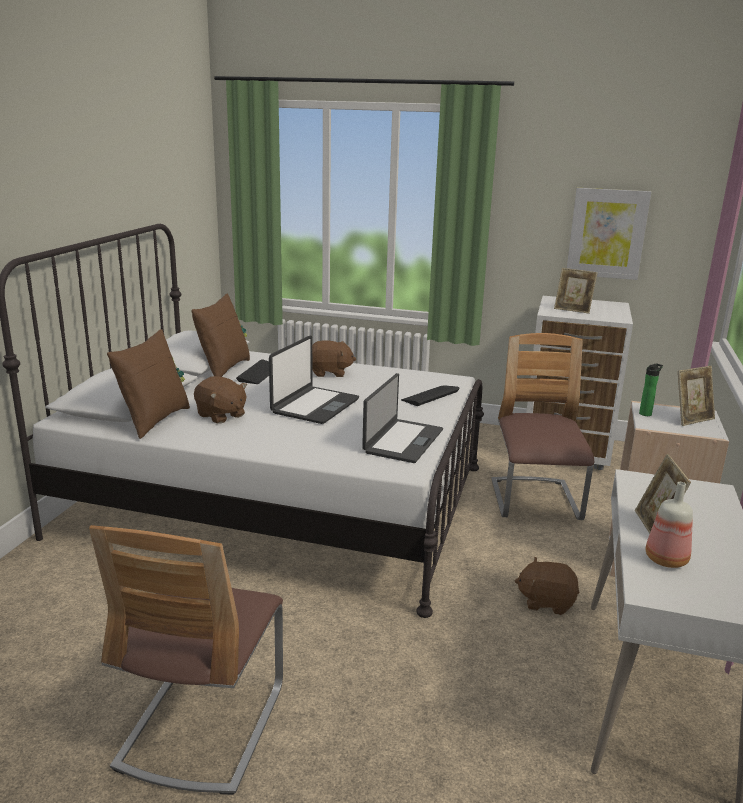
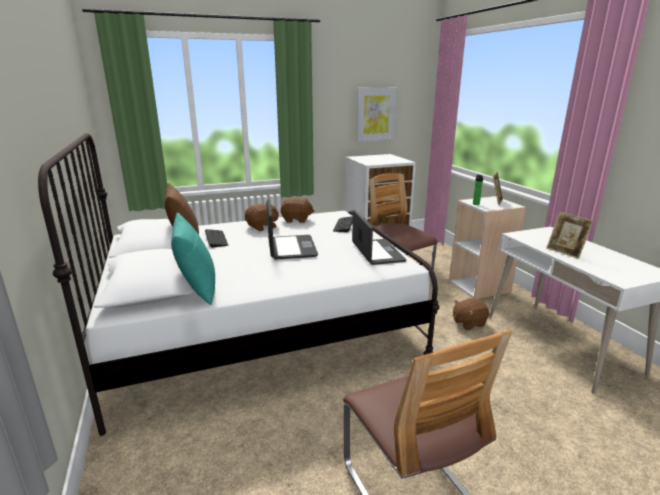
camera: 35 degrees left, 0 degrees up
brown pillow [107,329,190,439] -> turquoise pillow [171,213,215,305]
brown plush toy [194,376,247,424] -> brown plush toy moved to [281,197,314,223]
picture frame [554,268,598,314] -> none
bottle [646,482,693,568] -> none

